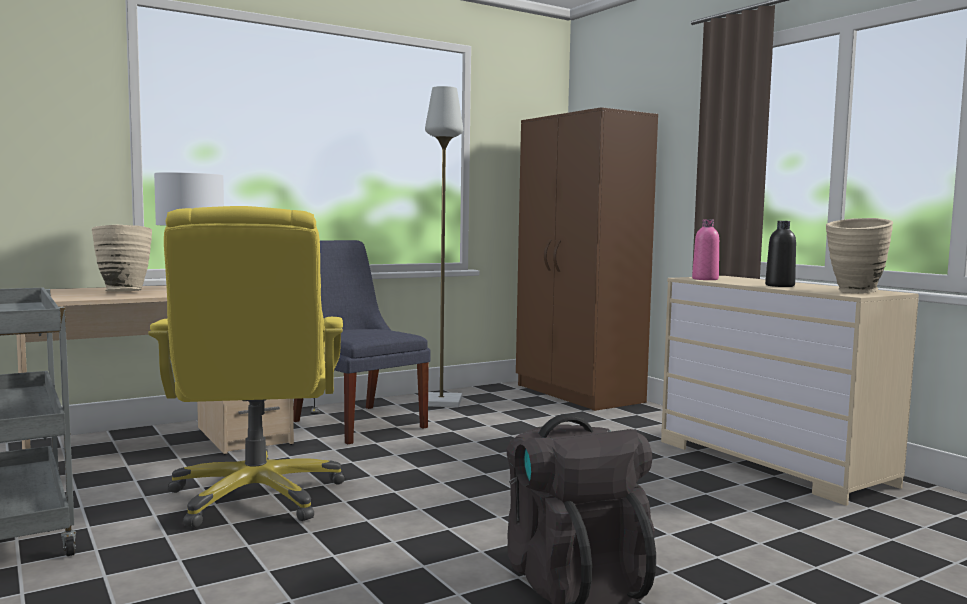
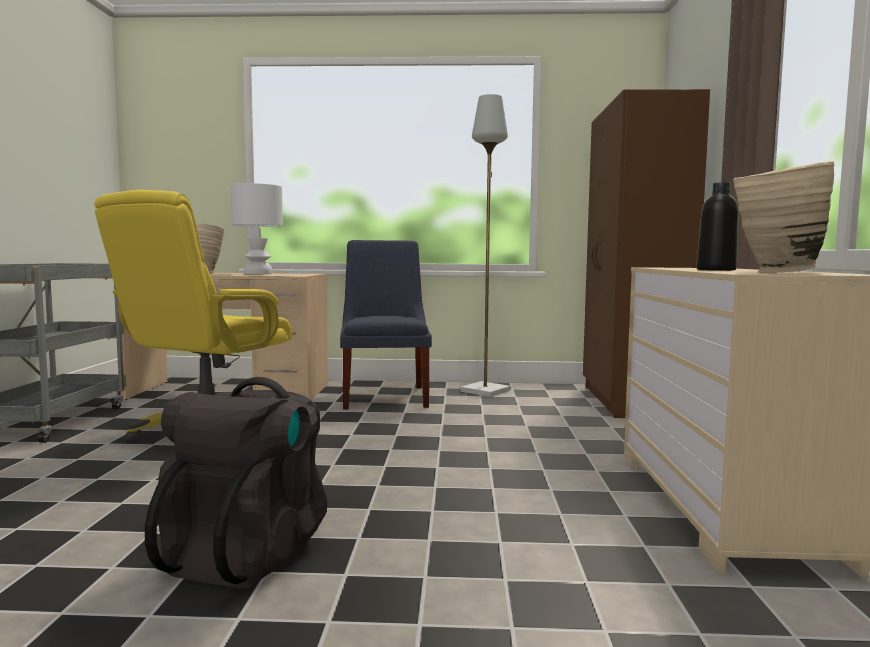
camera: 35 degrees right, 0 degrees up
pink bottle [692,219,719,280] -> none

